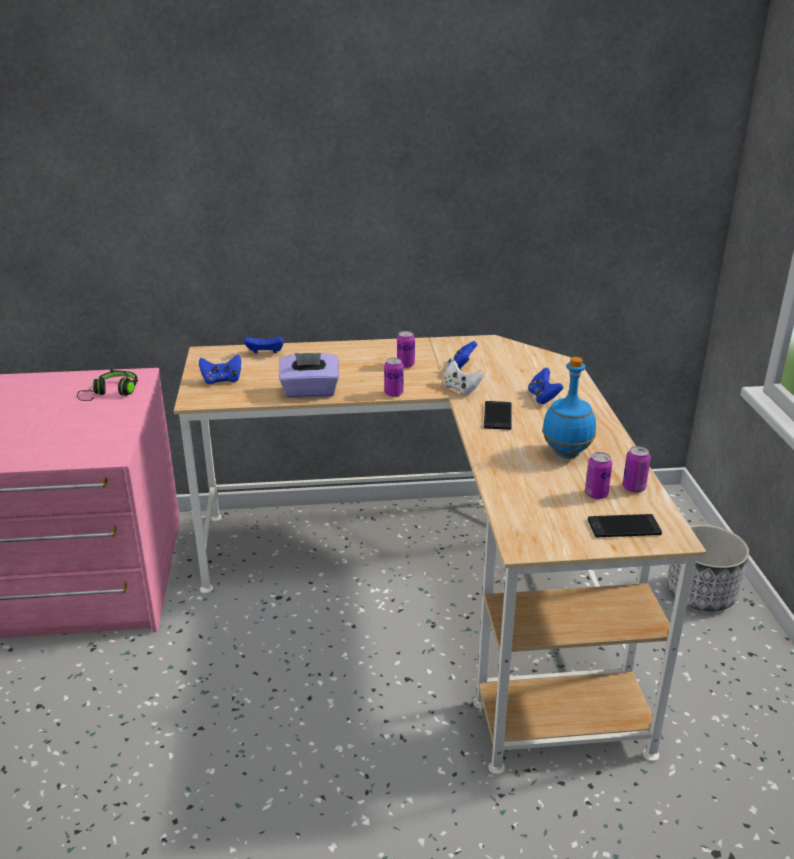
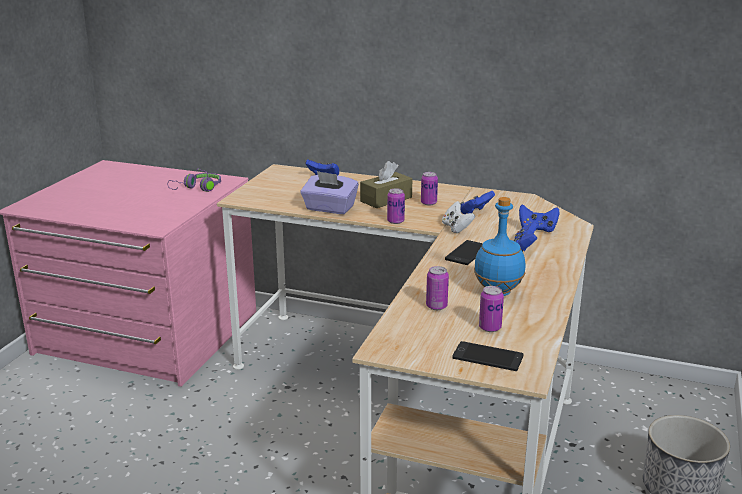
camera: 25 degrees right, 5 degrees down
black headphones [77,369,138,401] -> purple headphones [167,168,221,192]
blue game controller [199,355,241,384] -> blue game controller moved to [519,205,560,232]
can [622,446,651,493] -> can moved to [426,266,449,310]
none -> brown tissue box [360,161,412,208]

